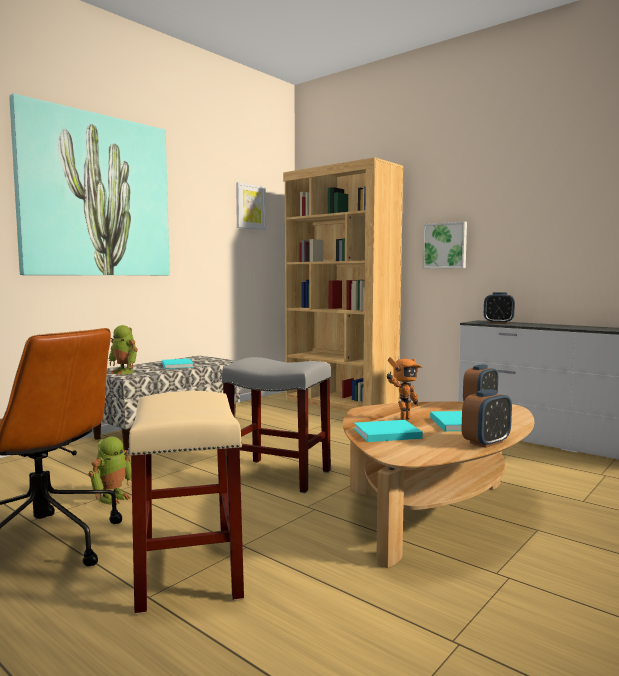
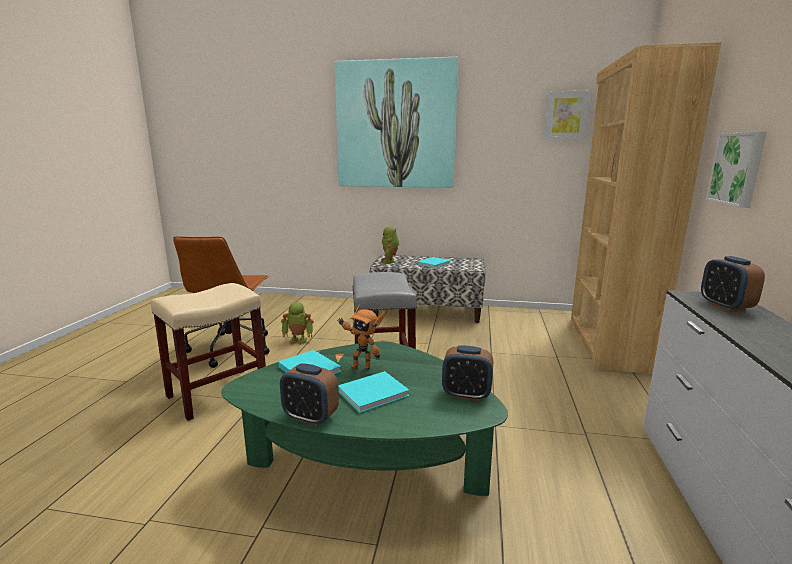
camera: 60 degrees right, 10 degrees up
brown coffee table [343,402,534,568] -> green coffee table [221,341,508,496]

